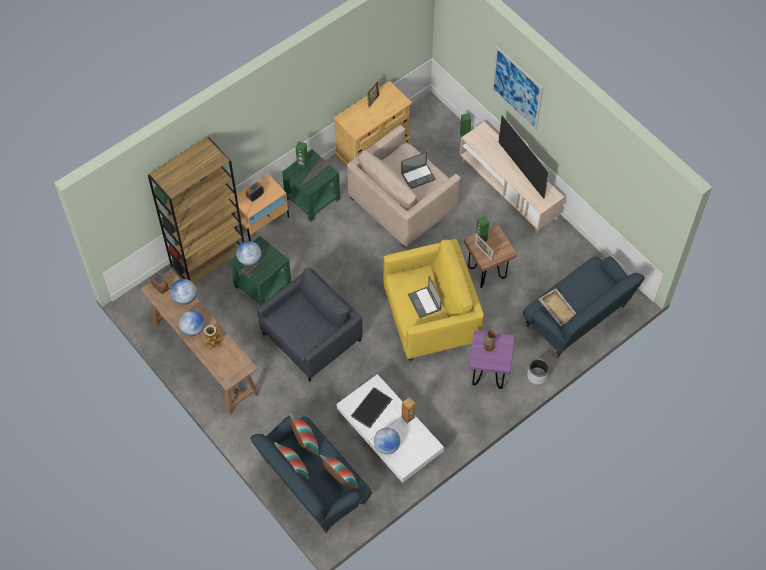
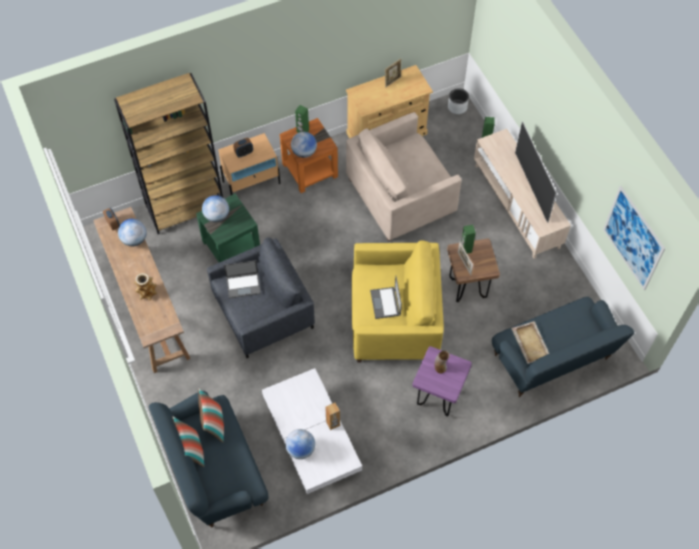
camera: 15 degrees right, 0 degrees up
globe [179,310,205,336] -> globe moved to [291,132,317,158]
green side table [282,149,340,221] -> orange side table [280,118,338,193]
pillow [320,455,359,488] -> none
tray [351,387,392,428] -> none
laptop [401,152,436,189] -> laptop moved to [224,260,261,299]
picture [492,47,543,130] -> picture moved to [603,186,665,290]
grey planter [527,358,550,384] -> grey planter moved to [448,88,469,114]

